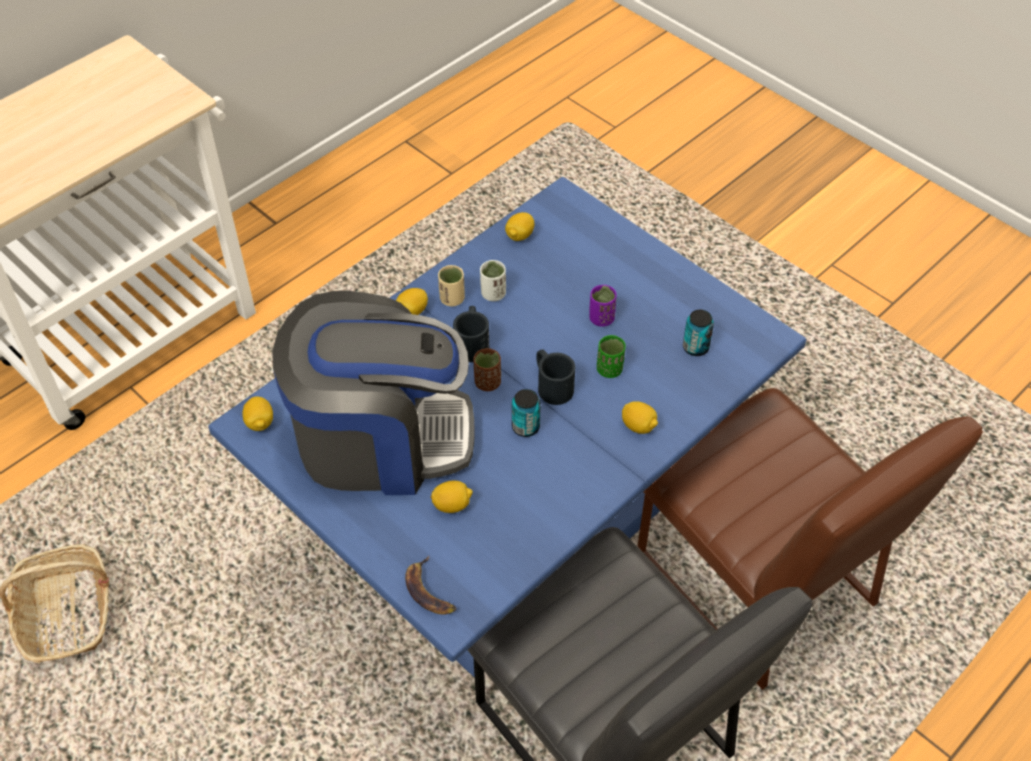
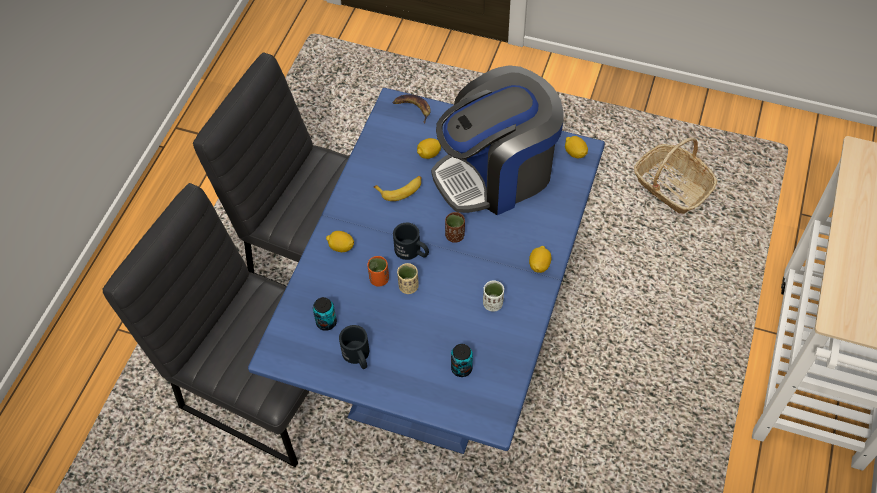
camera: 155 degrees right, 5 degrees up
beige cup [438,265,465,306] -> beige cup moved to [397,263,418,294]
black mug [453,306,489,362] -> black mug moved to [339,325,369,369]
lemon [505,212,534,241] -> none
can [512,389,541,437] -> can moved to [451,344,473,377]
purple cup [589,285,617,327] -> none
green cup [597,335,626,378] -> orange cup [367,256,389,287]
brown chair [637,388,983,690] -> grey chair [102,183,310,467]
none -> banana [373,176,422,201]

